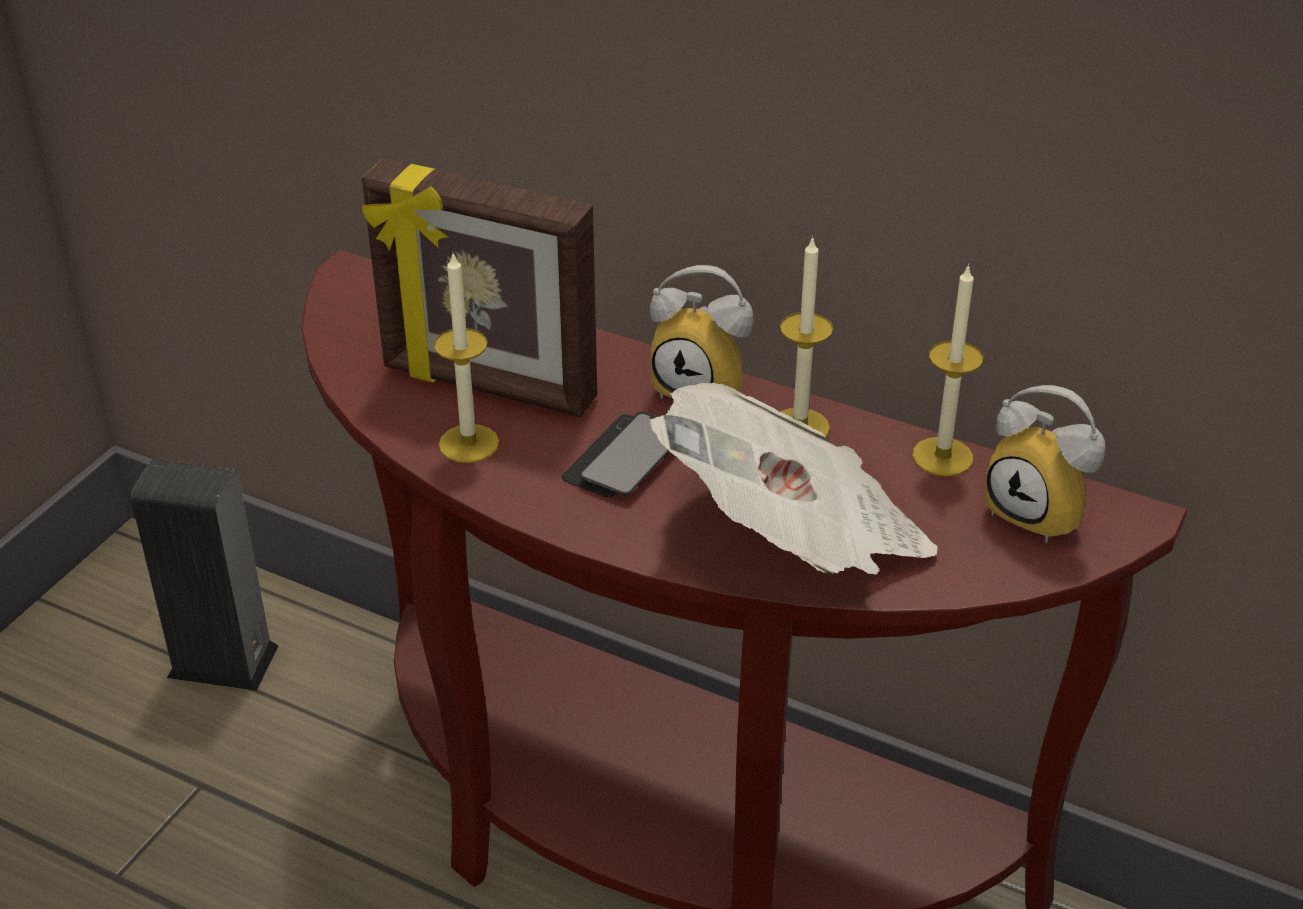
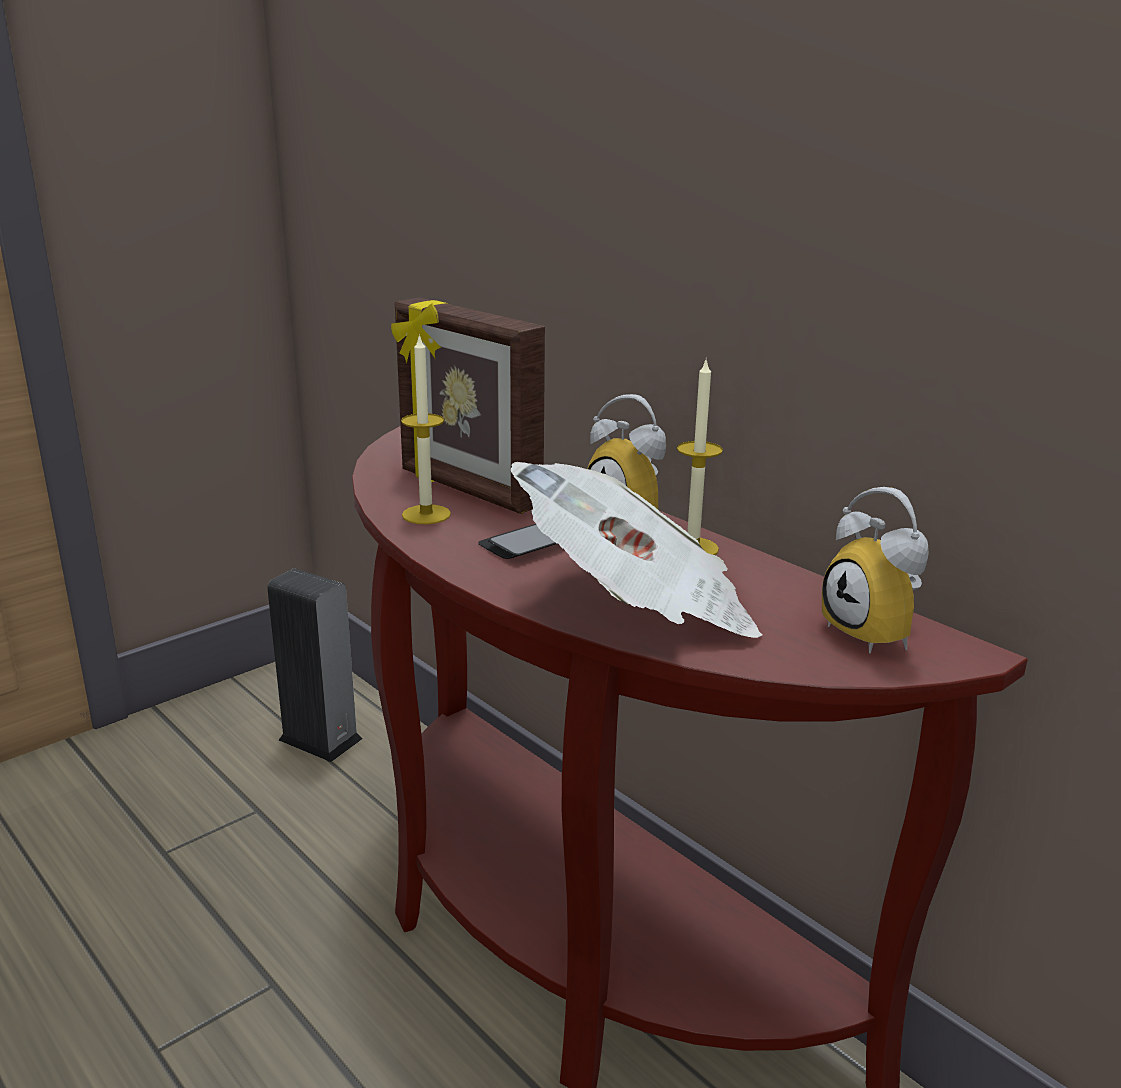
camera: 20 degrees right, 15 degrees down
candle [912,264,983,477] -> none

